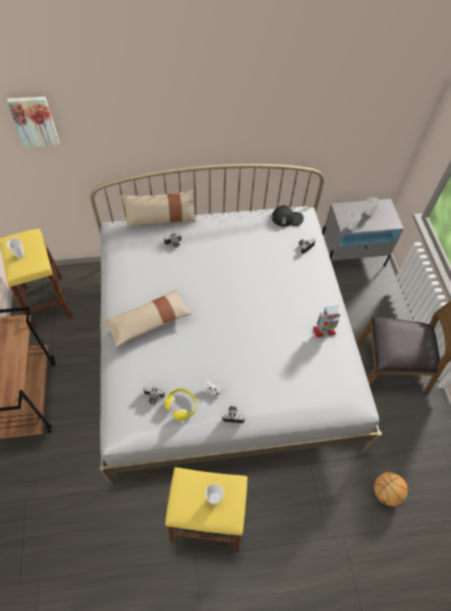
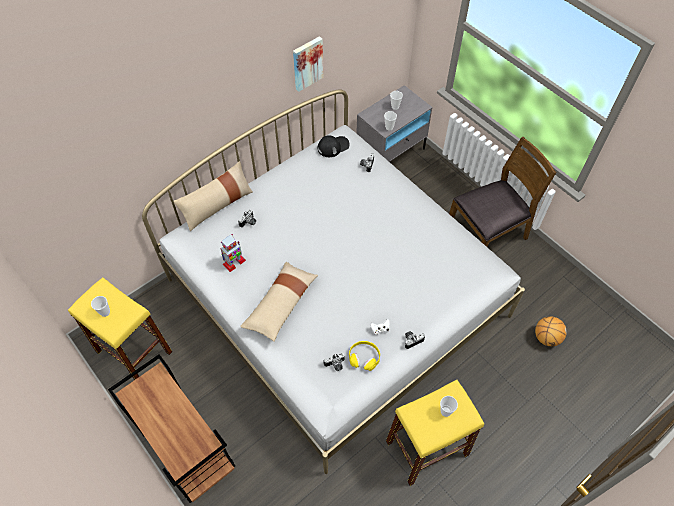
camera: 30 degrees left, 0 degrees up
picture [7,96,59,147] -> picture moved to [293,36,323,92]
toy robot [313,306,340,338] -> toy robot moved to [221,234,246,272]

